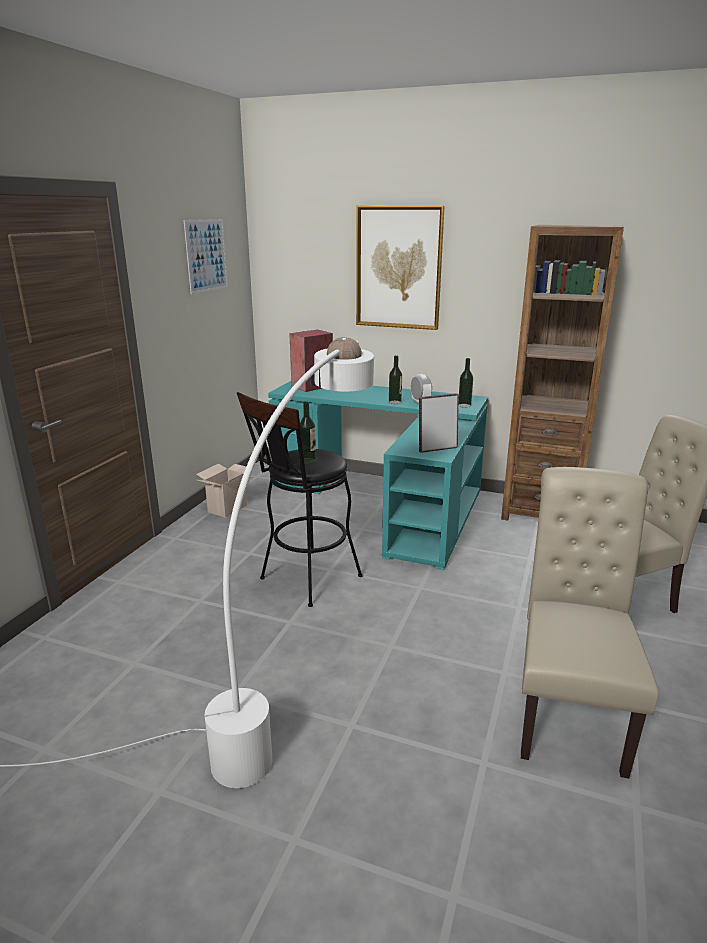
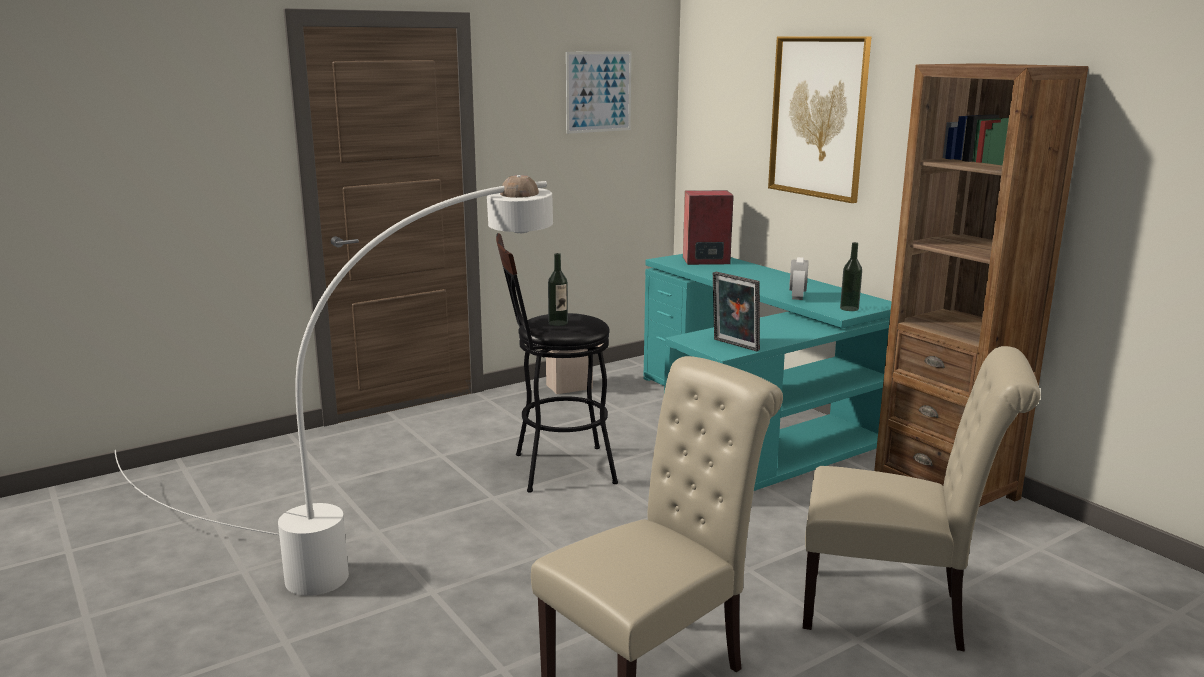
camera: 35 degrees right, 5 degrees down
bottle [389,355,402,404] -> none
picture frame [419,393,459,453] -> picture frame turned 150 degrees counterclockwise [713,271,760,351]

